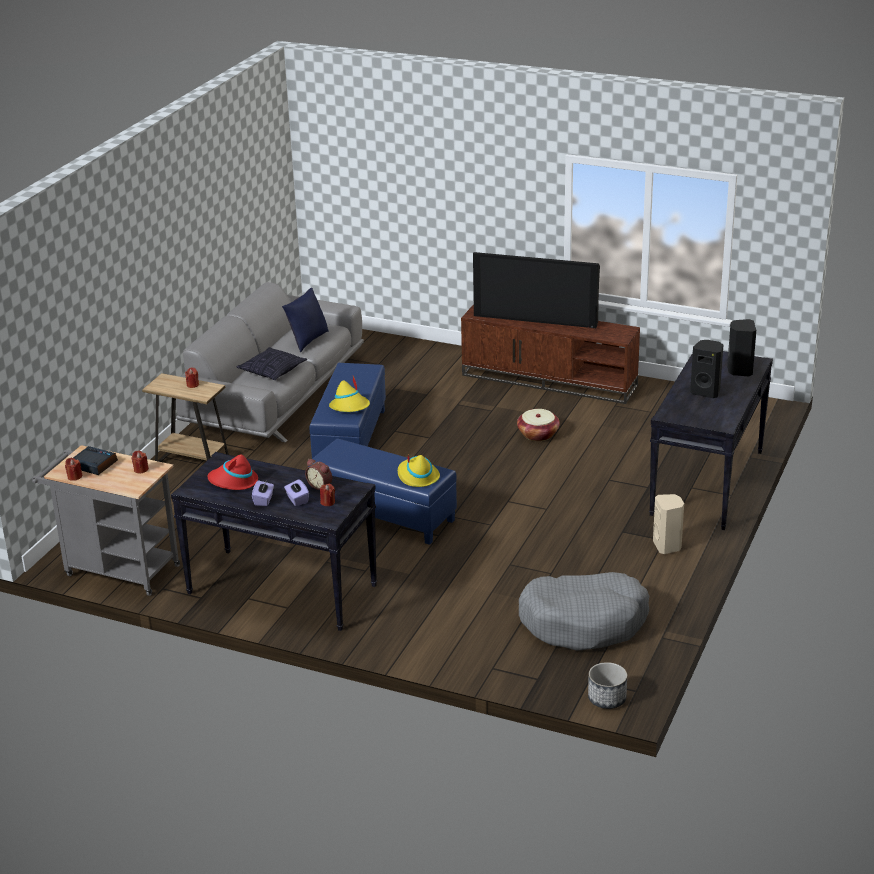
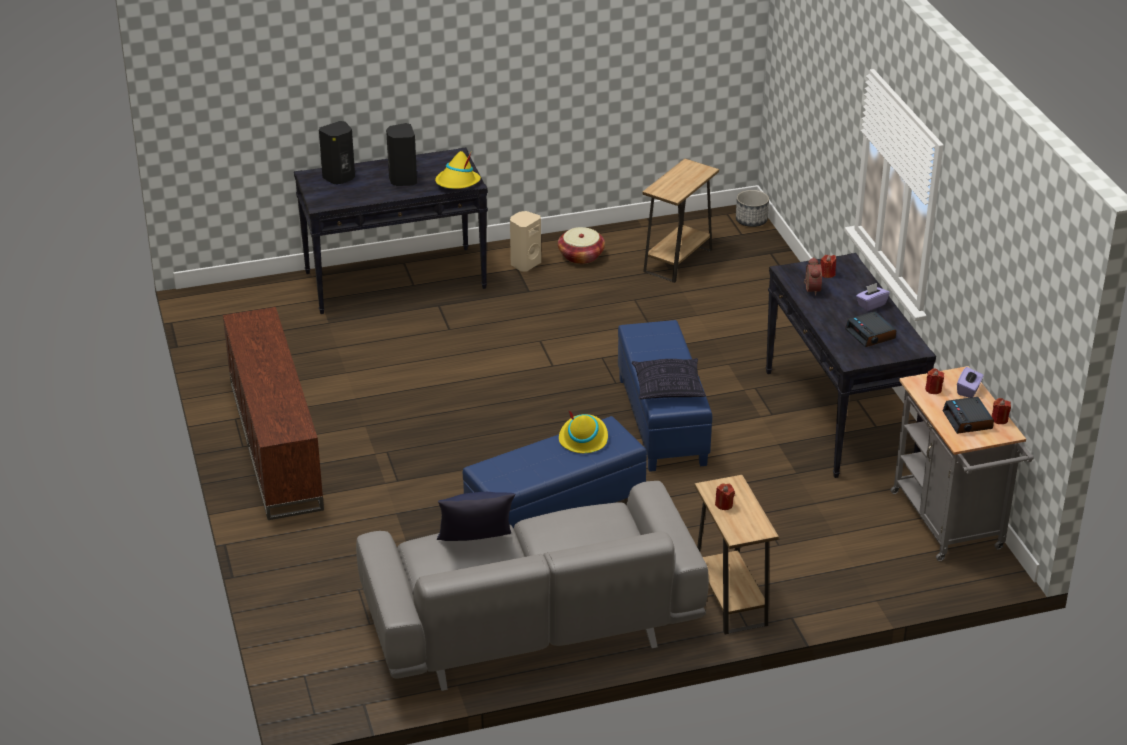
camera: 130 degrees left, 5 degrees up
red hat [207,455,258,490] -> alarm clock [845,311,897,347]
pillow [236,347,307,380] -> pillow moved to [632,358,706,399]
purple tissue box [284,479,309,506] -> purple tissue box moved to [957,367,984,398]
yellow hat [398,455,440,487] -> yellow hat moved to [435,151,481,189]
television [473,252,600,328] -> none
basket [517,409,560,441] -> basket moved to [558,227,605,264]
grey dog bed [519,572,649,651] -> brown side table [642,158,719,283]

